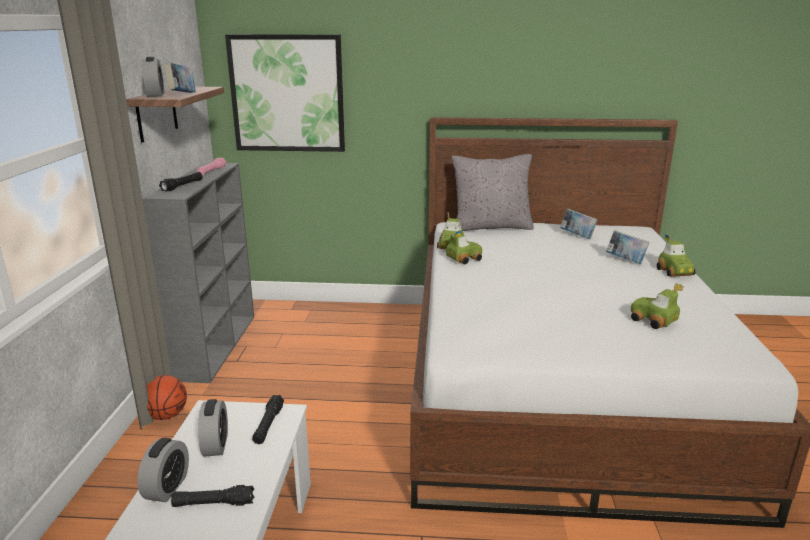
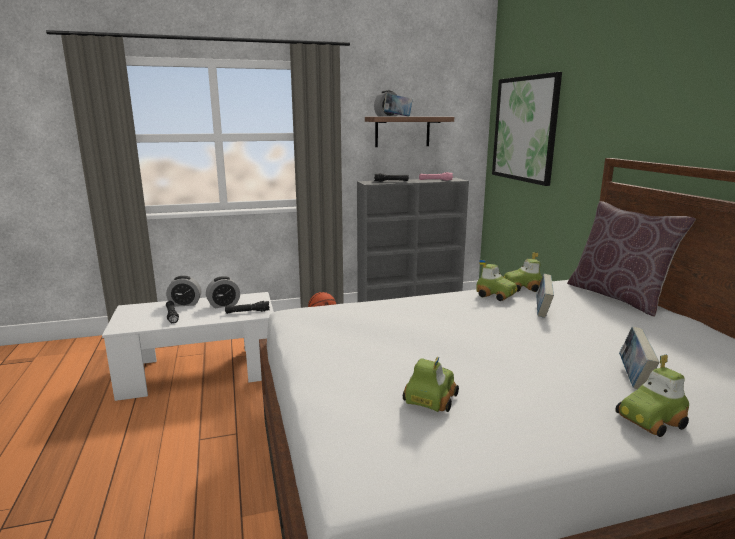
camera: 70 degrees right, 5 degrees down
grey pillow [452,154,534,231] -> brown pillow [567,201,696,317]
book [560,209,598,239] -> book moved to [536,274,554,318]

